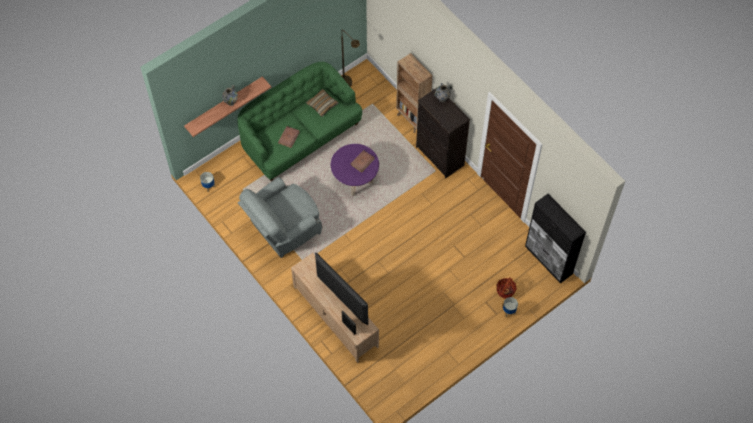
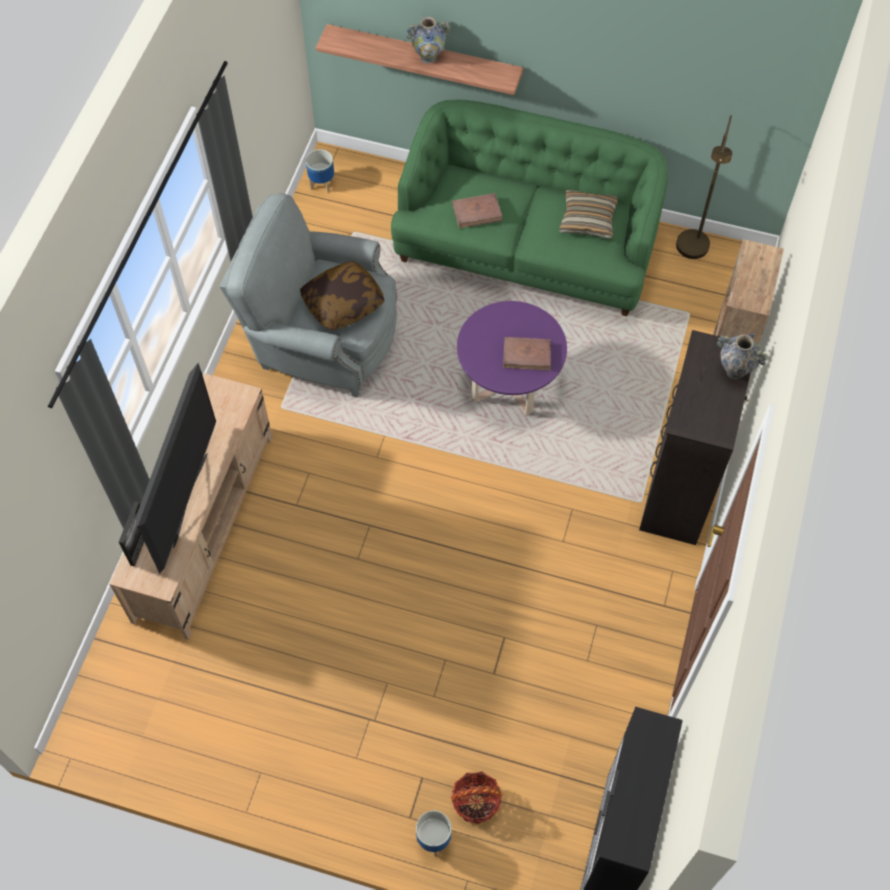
camera: 55 degrees right, 0 degrees up
none -> pillow [300,261,384,330]

